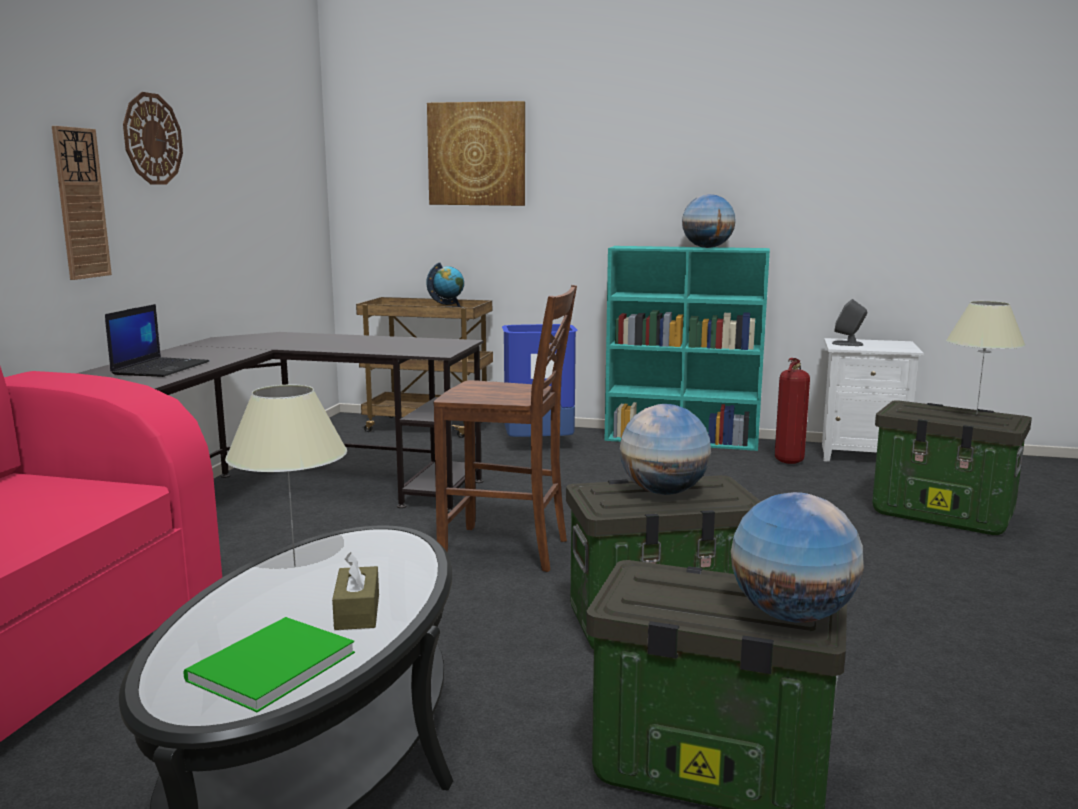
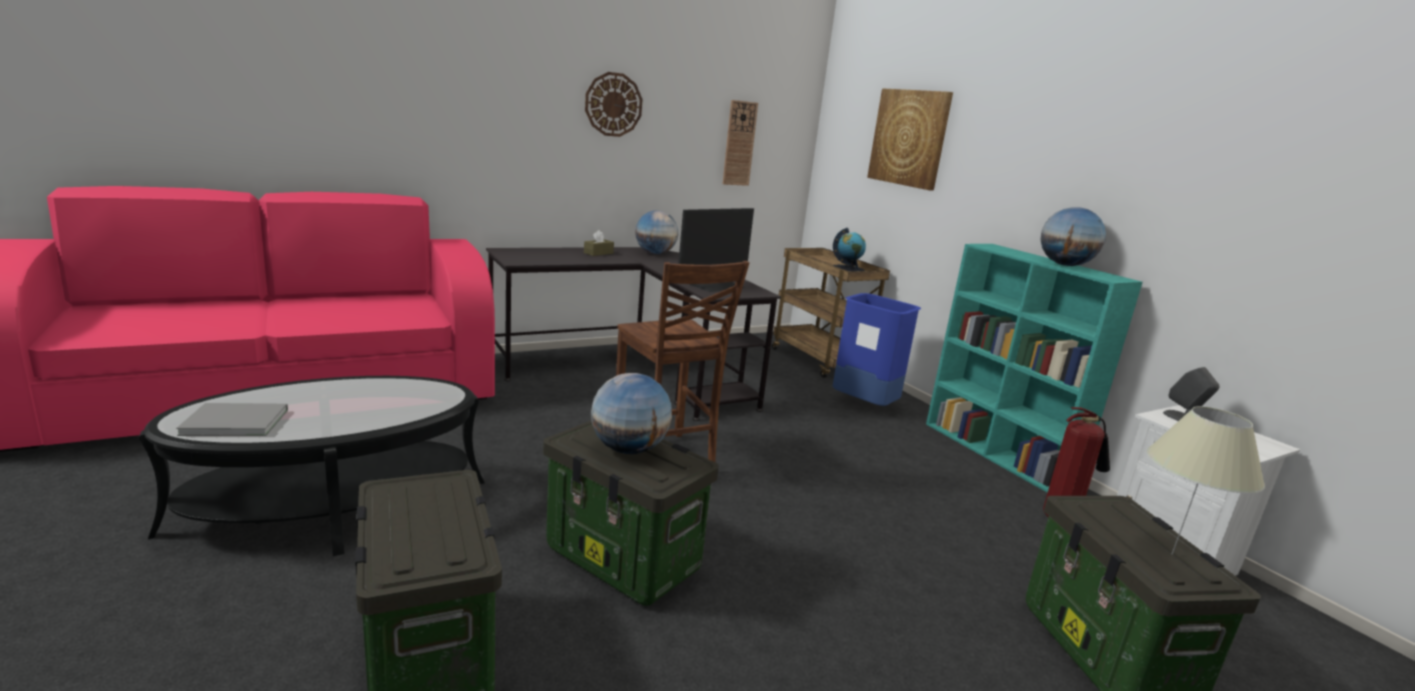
camera: 45 degrees right, 5 degrees up
wall clock [52,126,112,280] -> wall clock moved to [723,100,758,186]
laptop [105,304,209,377] -> none
green book [183,617,355,712] -> grey book [176,403,288,436]
beige table lamp [225,385,347,567] -> none
brown tissue box [332,552,379,630] -> brown tissue box moved to [584,230,614,256]
globe [731,492,864,623] -> globe moved to [635,210,678,254]
none -> monitor [678,208,754,292]

